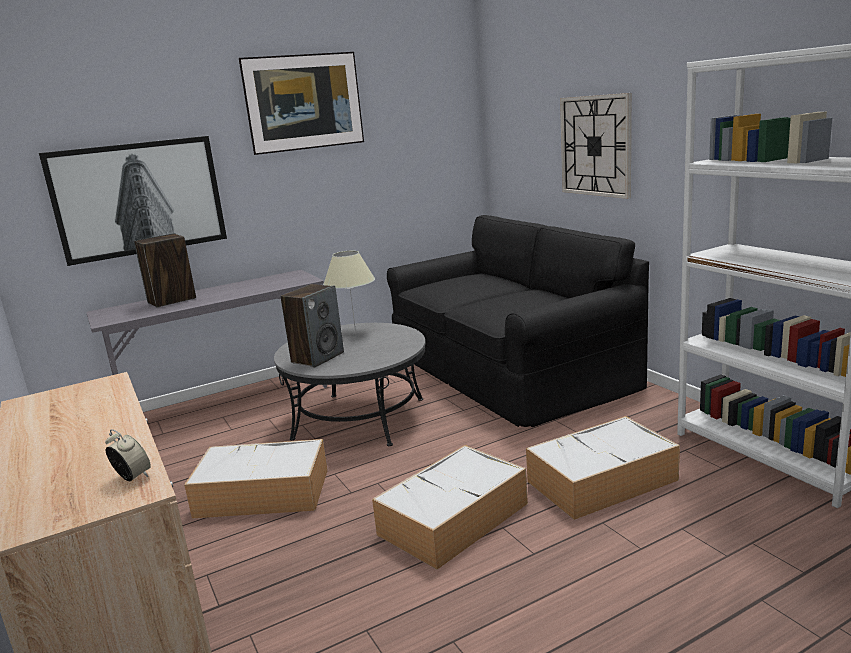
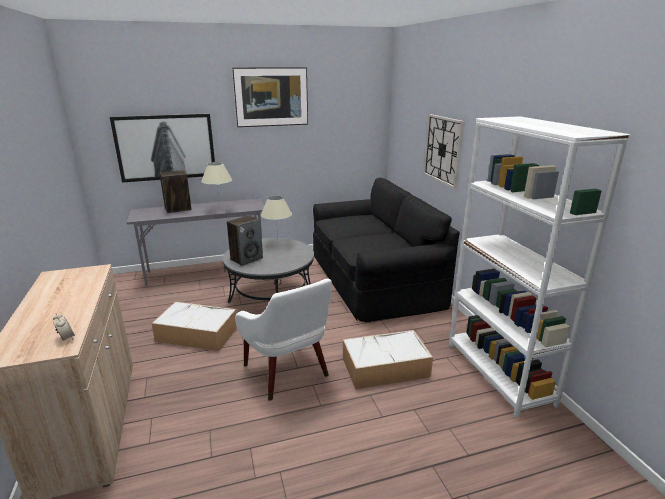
camera: 10 degrees right, 5 degrees up
storage box [372,445,528,570] -> white armchair [235,279,332,401]
none -> beige table lamp [201,162,232,206]

